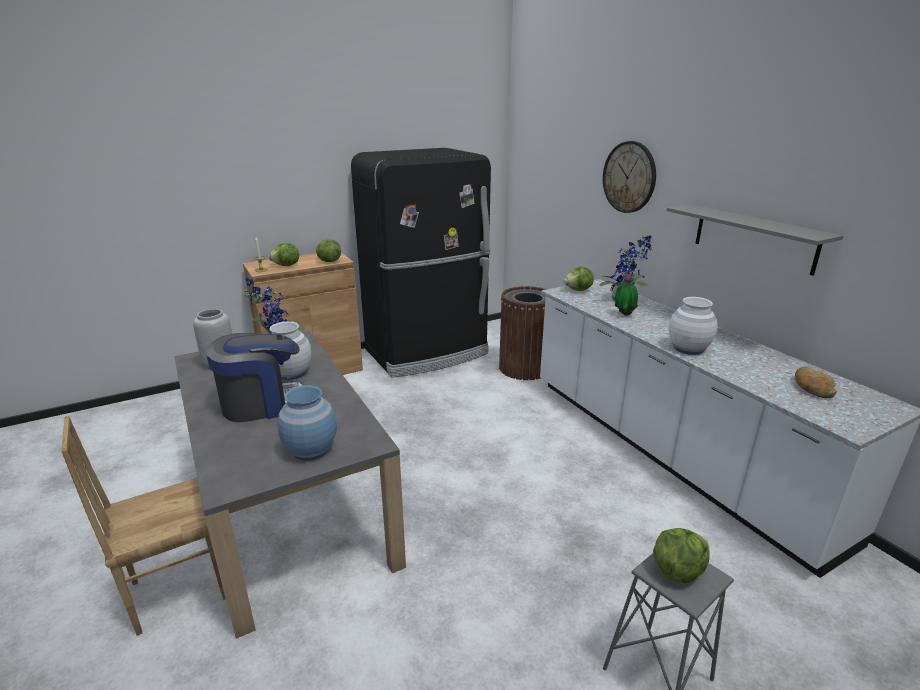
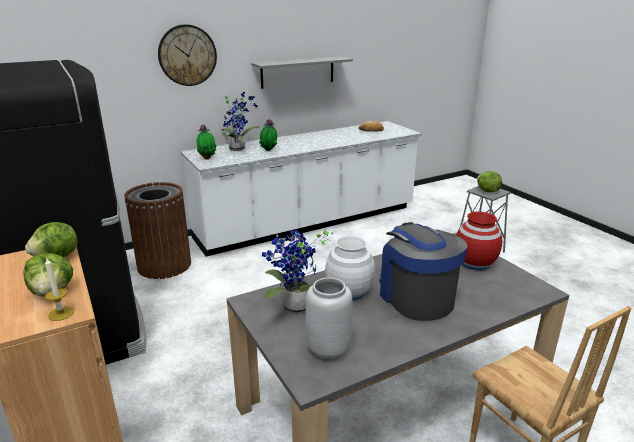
camera: 90 degrees left, 0 degrees up
blue vase [277,385,337,461] -> red vase [456,211,503,271]
lettuce [564,267,594,291] -> potted plant [197,124,217,160]
white vase [669,297,717,355] -> none

